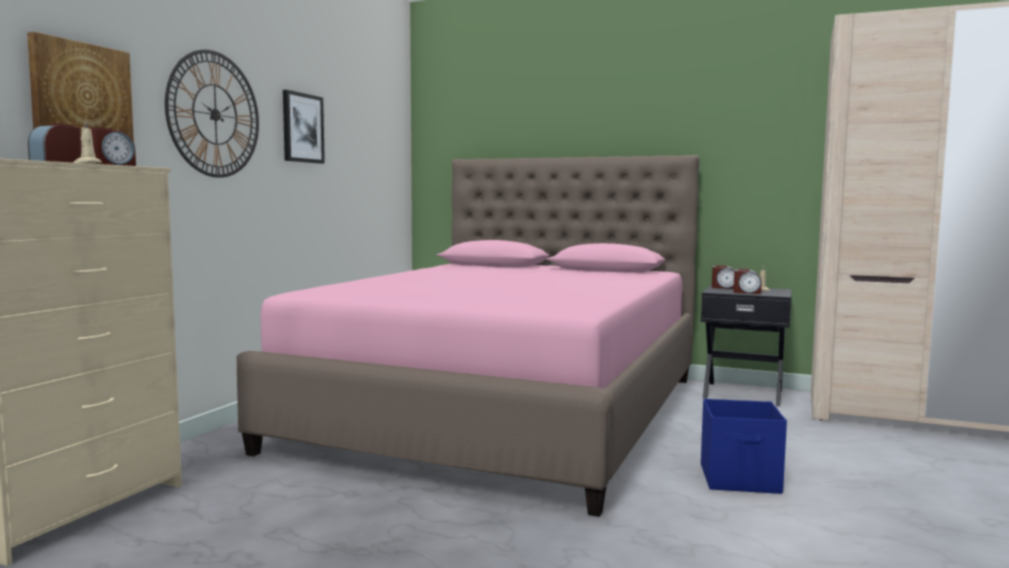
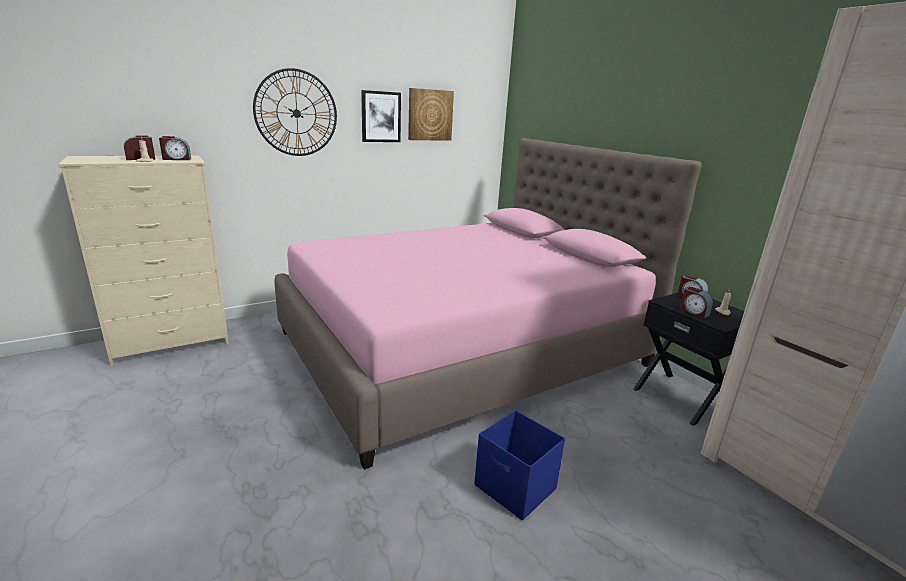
camera: 35 degrees right, 15 degrees up
picture [27,32,134,145] -> picture moved to [408,88,454,141]

